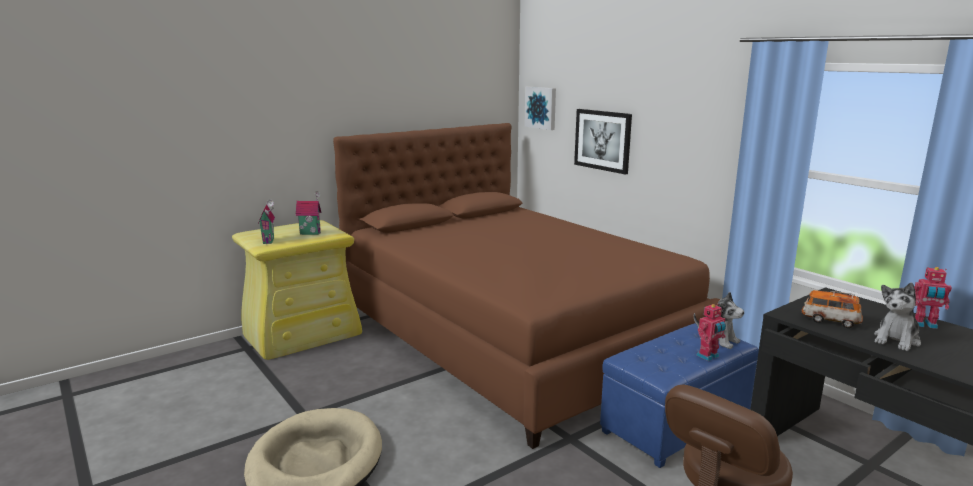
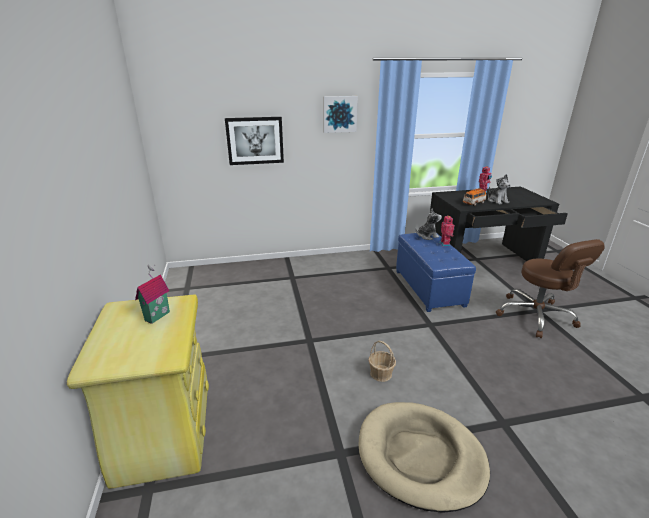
camera: 65 degrees left, 10 degrees up
toy house [258,200,275,244] -> none
brown bed [333,123,720,449] -> none
picture [525,87,556,130] -> picture moved to [323,96,358,133]
none -> basket [368,340,396,382]

